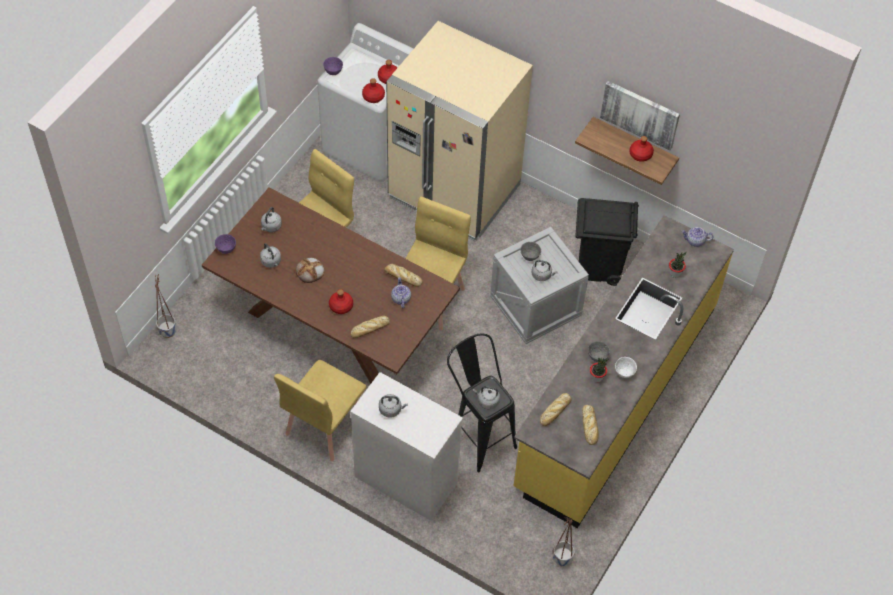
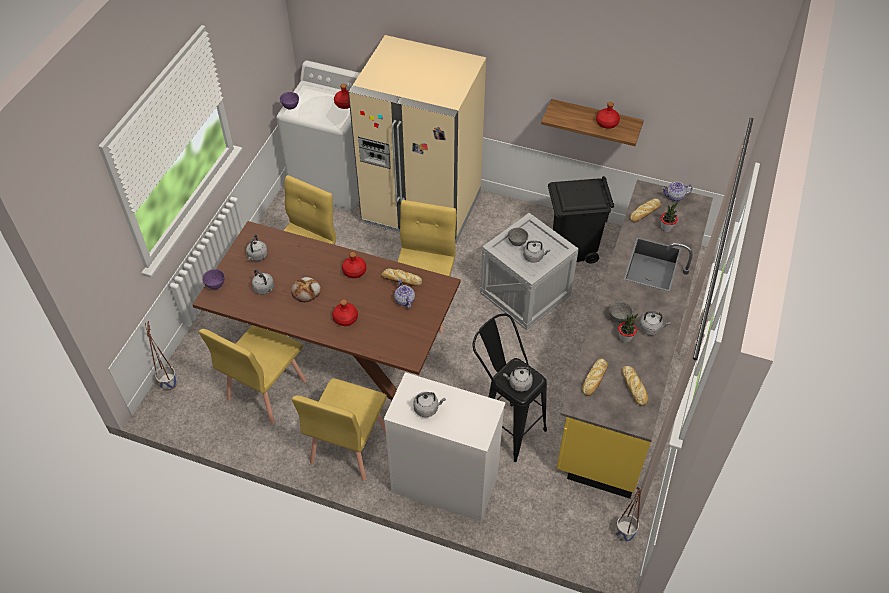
camera: 10 degrees left, 5 degrees down
bread [351,316,390,338] -> bread moved to [630,198,661,223]
red bottle [362,78,385,103] -> red bottle moved to [342,252,366,278]
picture [600,81,680,150] -> none
white bowl [615,357,637,378] -> grey kettle [639,311,670,335]
none -> yellow chair [199,325,307,424]

